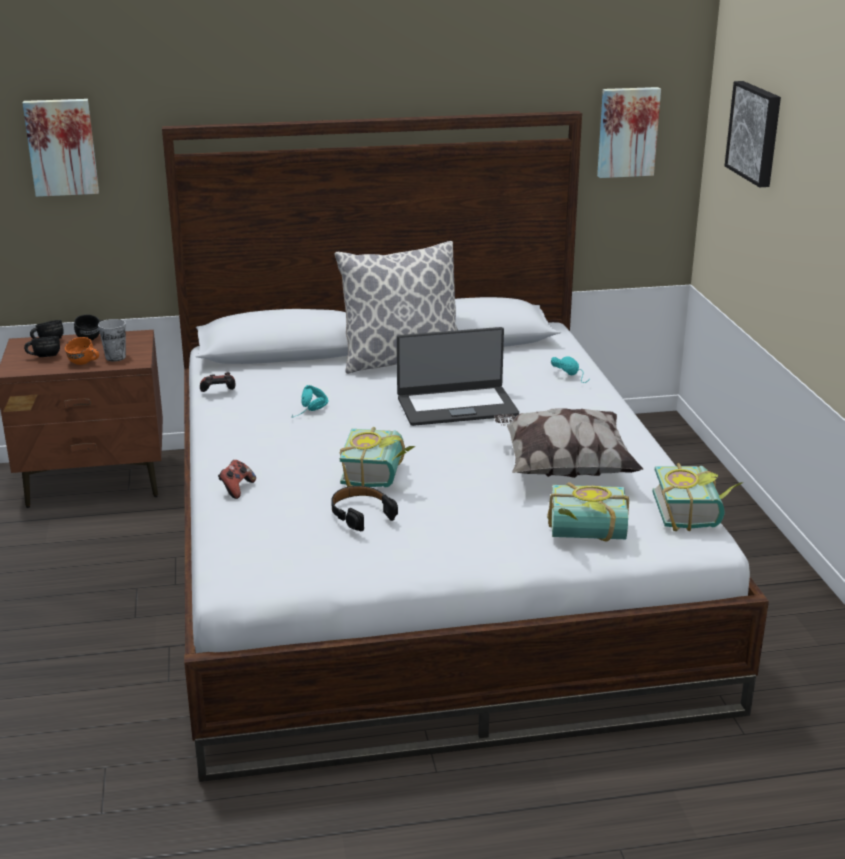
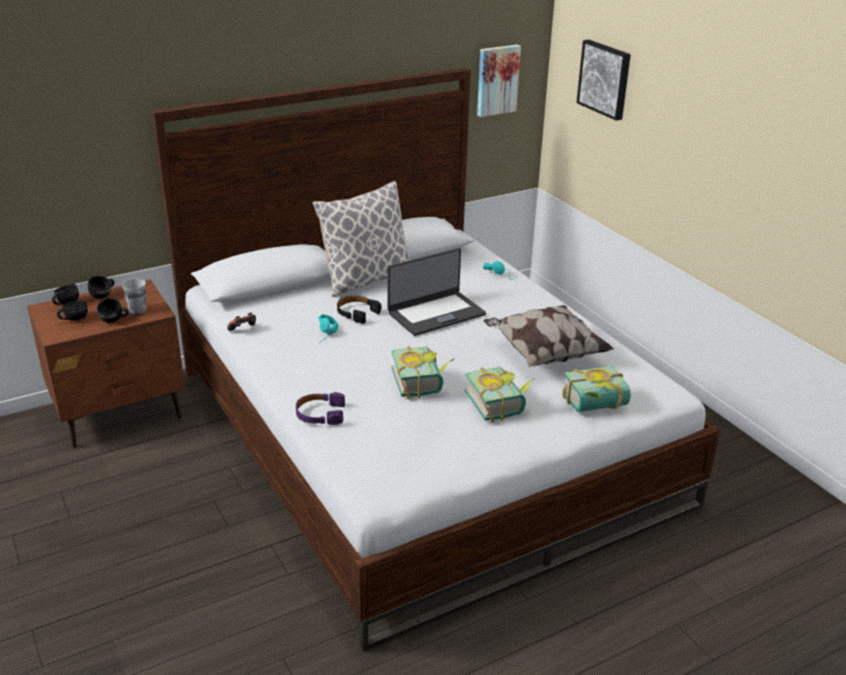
camera: 20 degrees left, 5 degrees up
picture [22,99,99,197] -> none
orange mug [65,337,99,365] -> black mug [97,298,129,323]
game controller [218,460,256,499] -> purple headphones [296,392,345,425]
black headphones [331,486,398,531] -> black headphones moved to [337,296,381,324]
book [653,463,743,531] -> book moved to [465,367,535,423]

